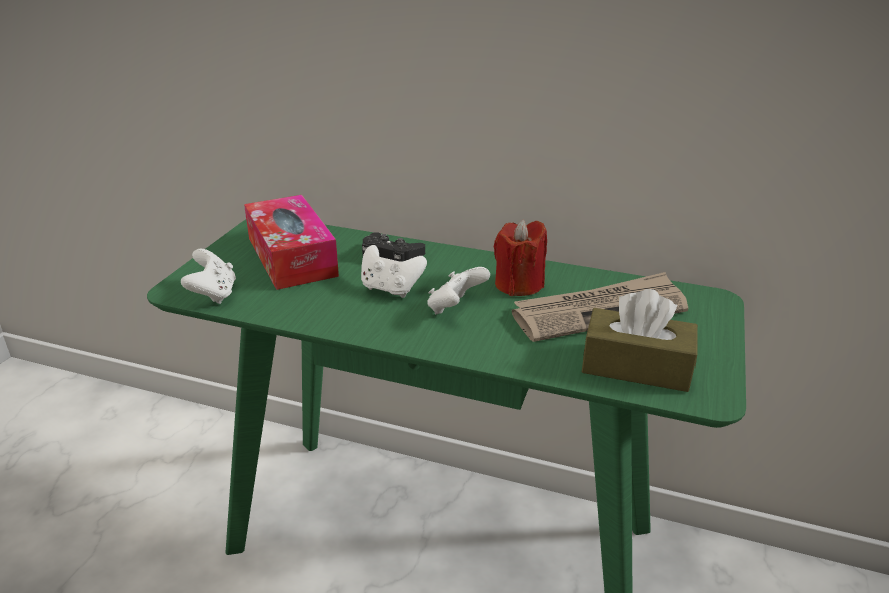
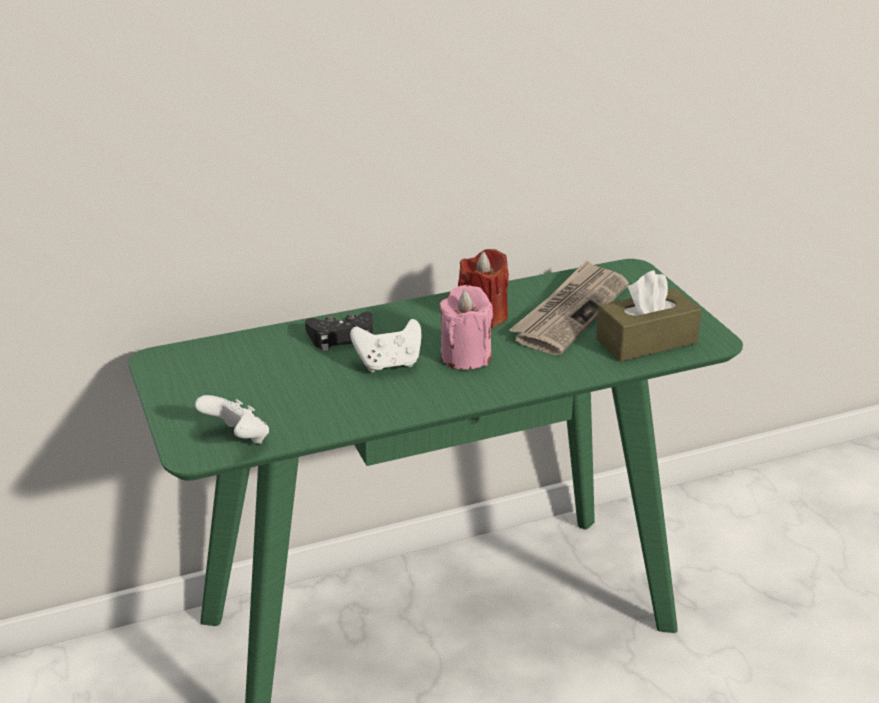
camera: 40 degrees left, 0 degrees up
tissue box [244,195,339,290] -> none
white game controller [428,267,490,314] -> pink candle [440,285,493,370]

